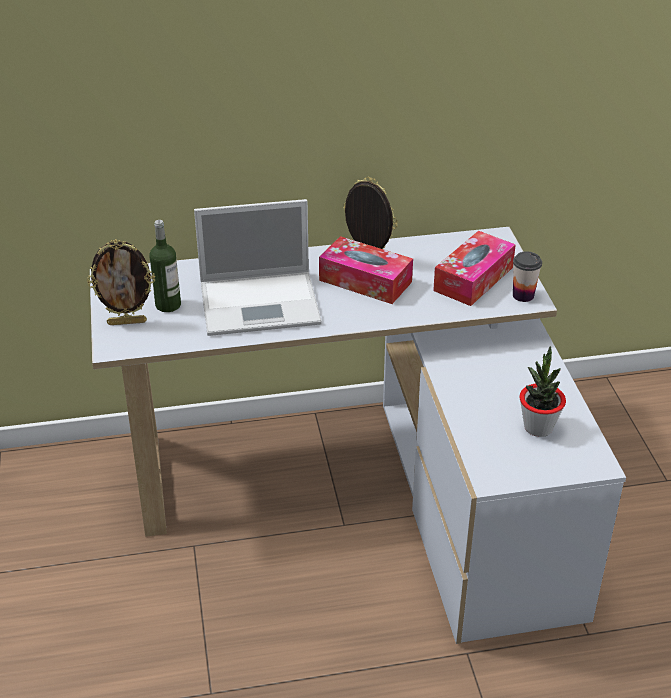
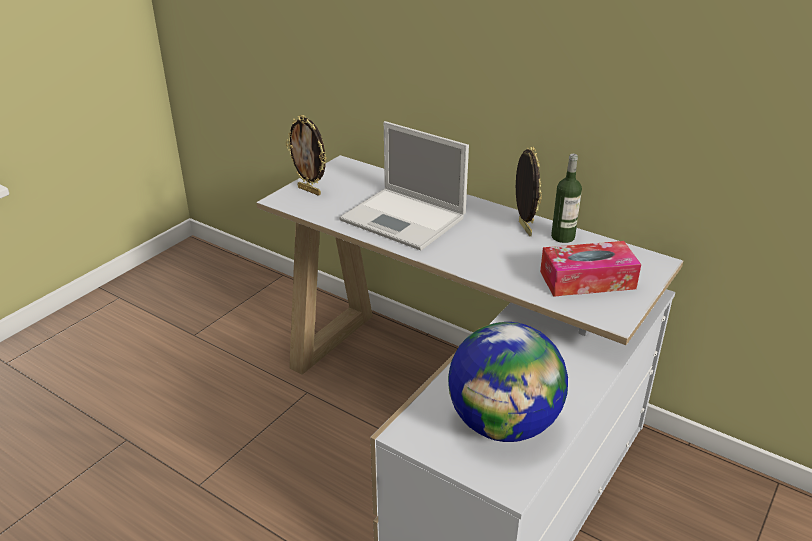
camera: 45 degrees right, 5 degrees down
bottle [149,220,181,312] -> bottle moved to [551,154,582,243]
tissue box [319,236,413,304] -> none
cup [513,251,542,302] -> none
potted plant [519,346,566,437] -> globe [448,322,568,442]

